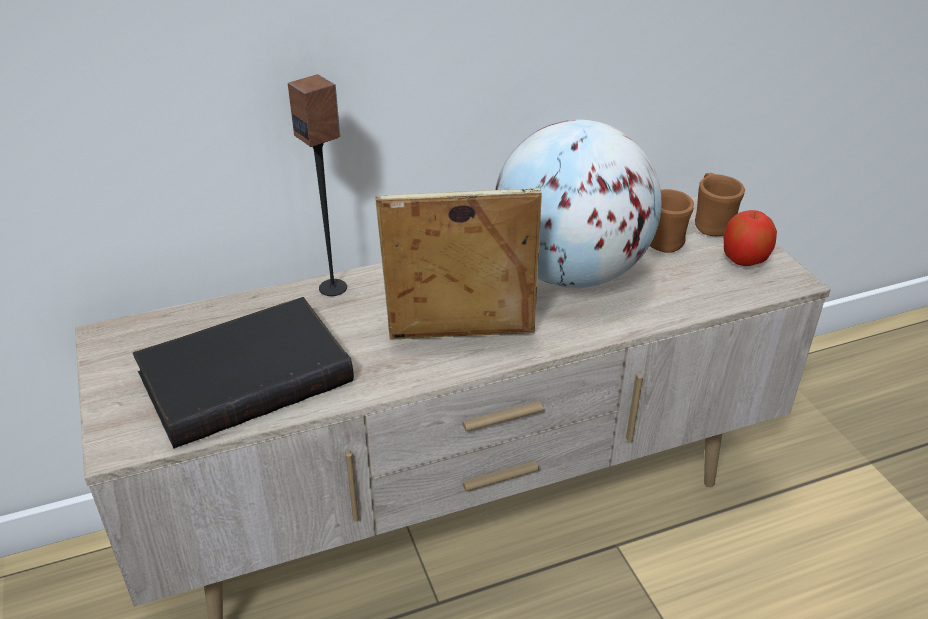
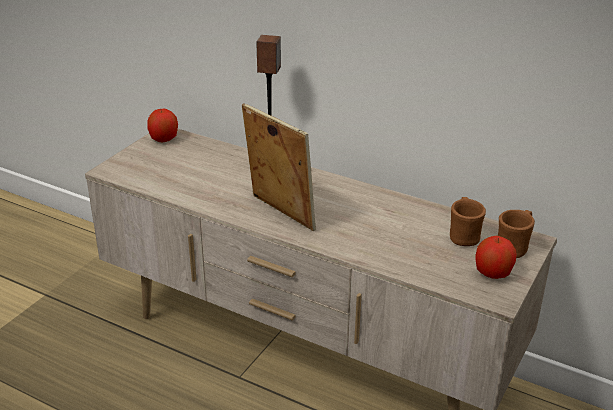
camera: 50 degrees right, 5 degrees down
black book [133,297,354,449] -> none
globe [495,120,662,288] -> none
none -> apple [147,109,178,142]

